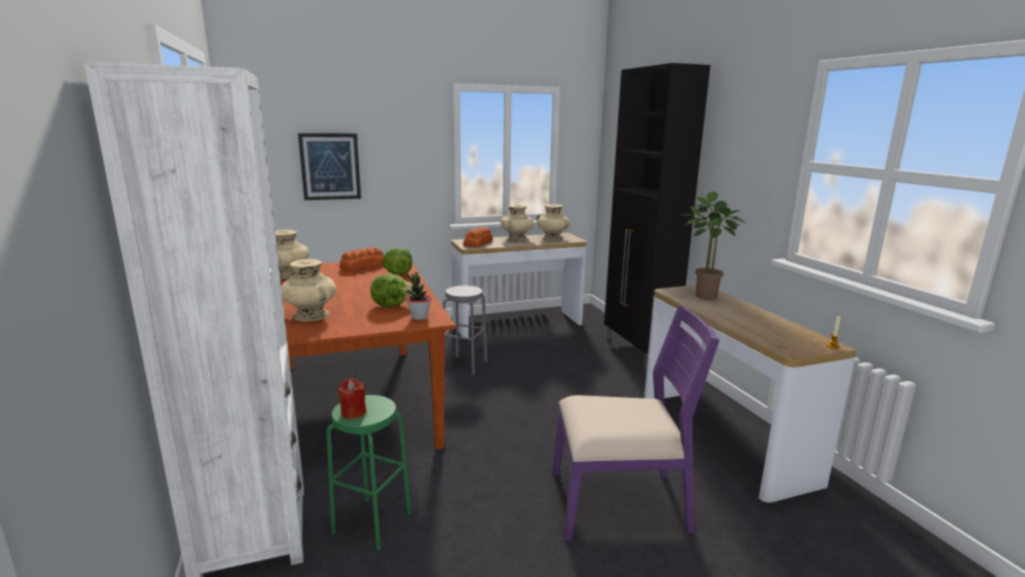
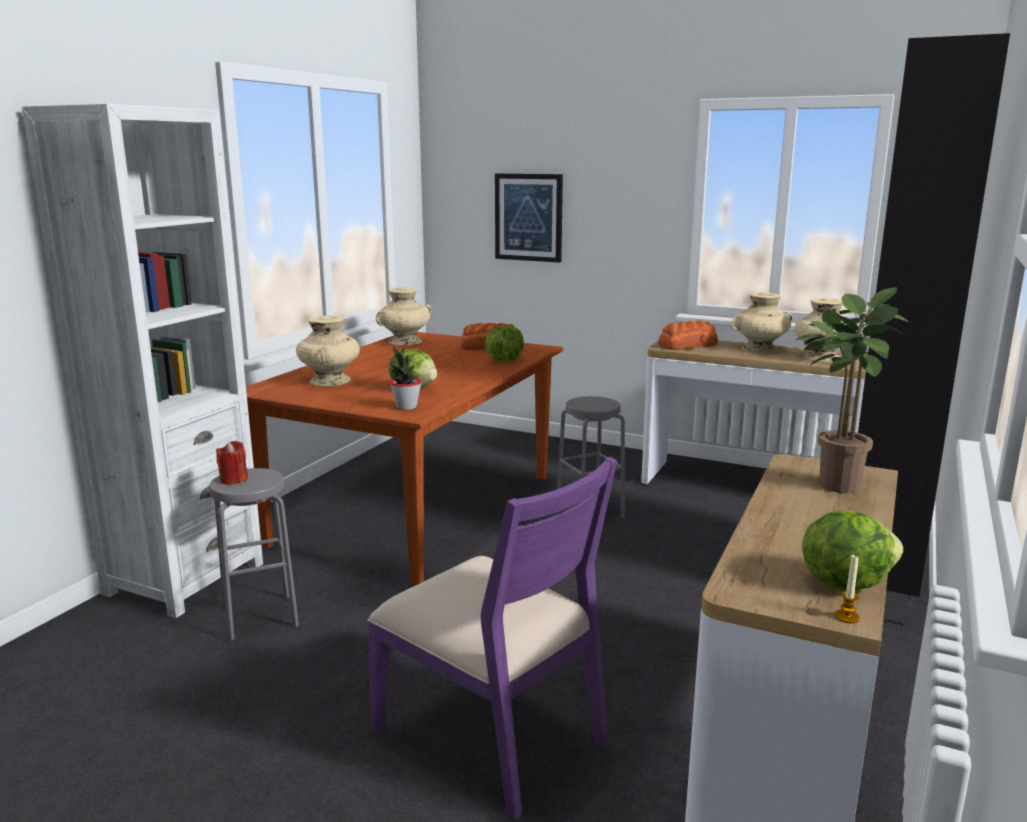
camera: 45 degrees right, 0 degrees up
green stool [326,395,411,551] -> grey stool [209,468,299,641]
none -> lettuce [802,510,903,590]

